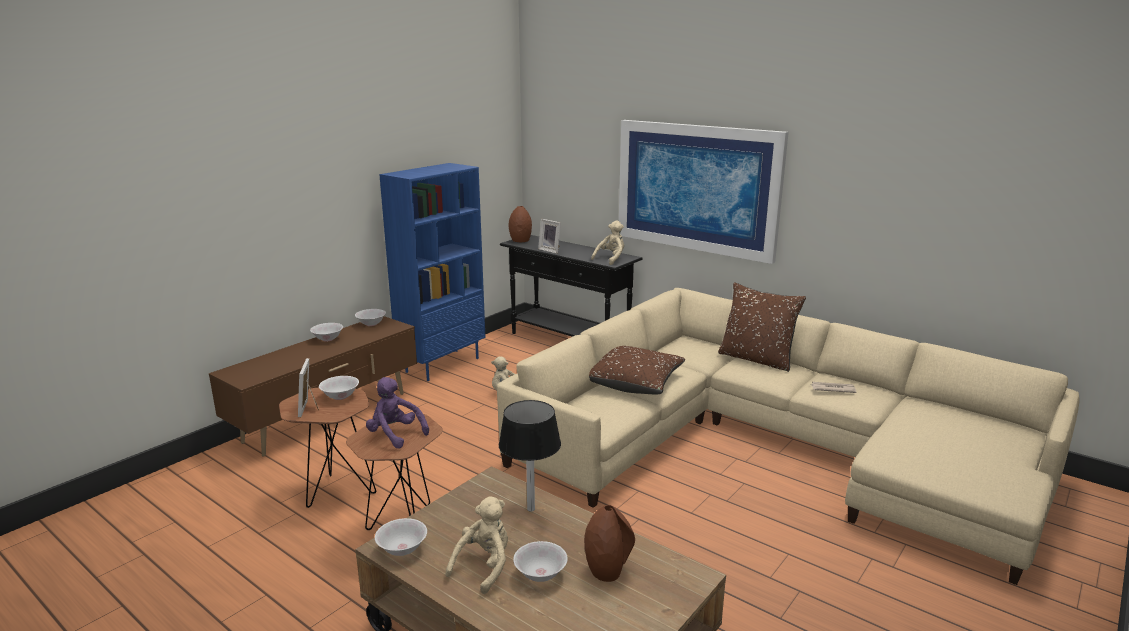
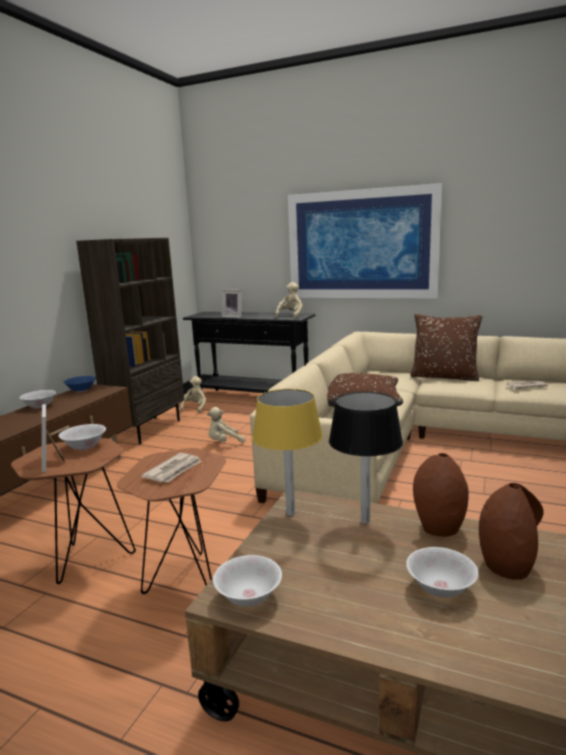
camera: 15 degrees left, 5 degrees down
white bowl [355,309,386,326] -> blue bowl [64,376,96,392]
purple plush toy [366,377,429,449] -> newspaper [141,453,202,482]
blue bookcase [379,163,485,381] -> brown bookcase [76,237,184,444]
beige plush toy [445,496,508,594] -> beige plush toy moved to [180,376,206,414]
brown vase [509,206,532,242] -> brown vase moved to [413,453,469,537]
none -> yellow table lamp [252,389,323,516]

